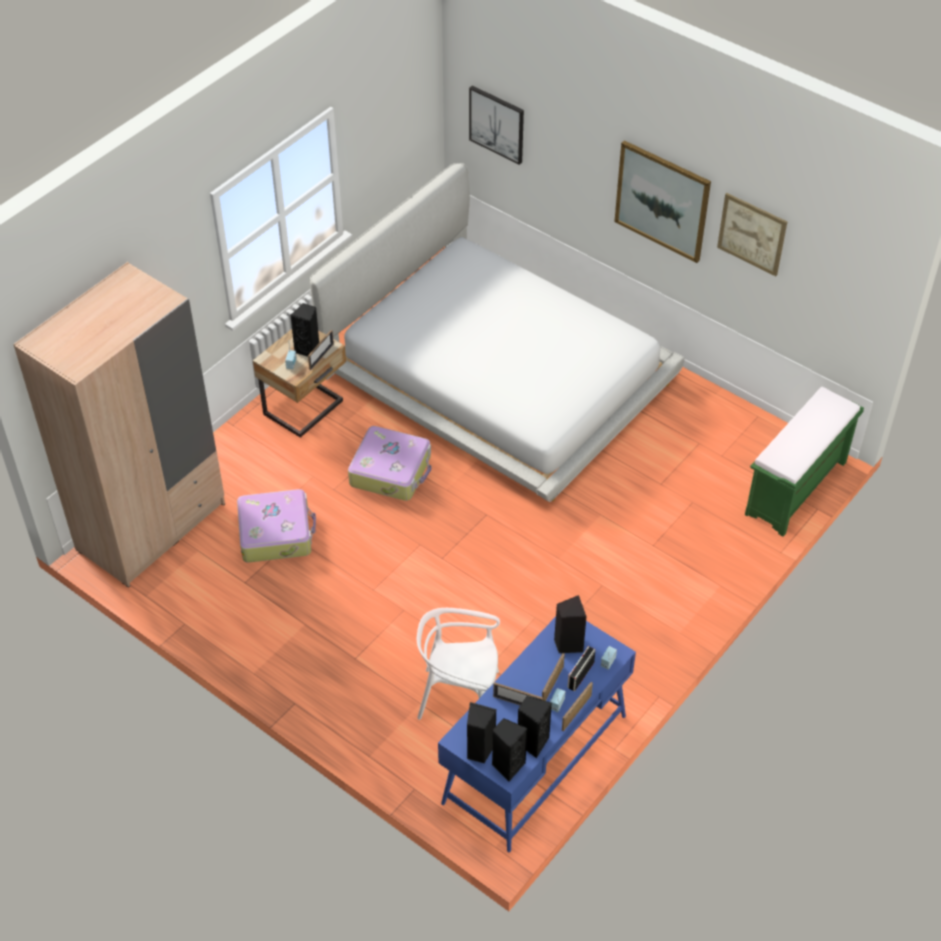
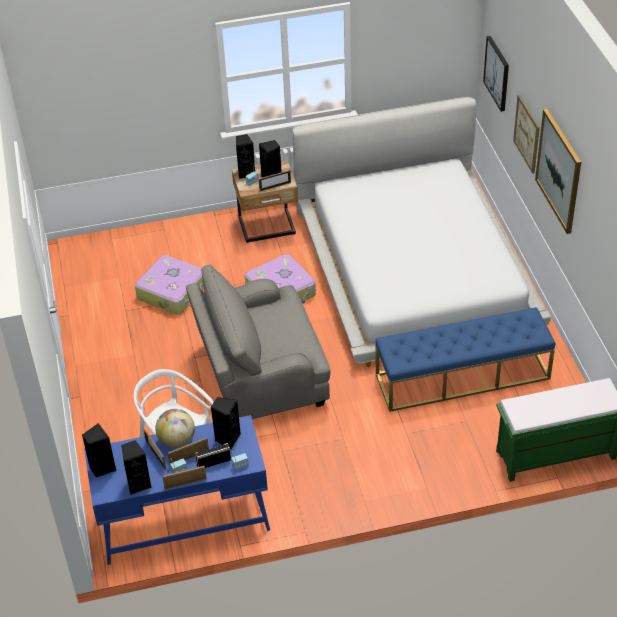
camera: 40 degrees right, 5 degrees down
beige wardrobe [13,262,225,588] -> none
black speaker [492,718,528,782] -> black speaker moved to [236,134,255,179]
picture [717,193,787,276] -> picture moved to [513,95,540,174]
none -> globe [155,409,195,448]
none -> grey armchair [186,264,330,419]
none -> blue bench [375,307,555,412]

